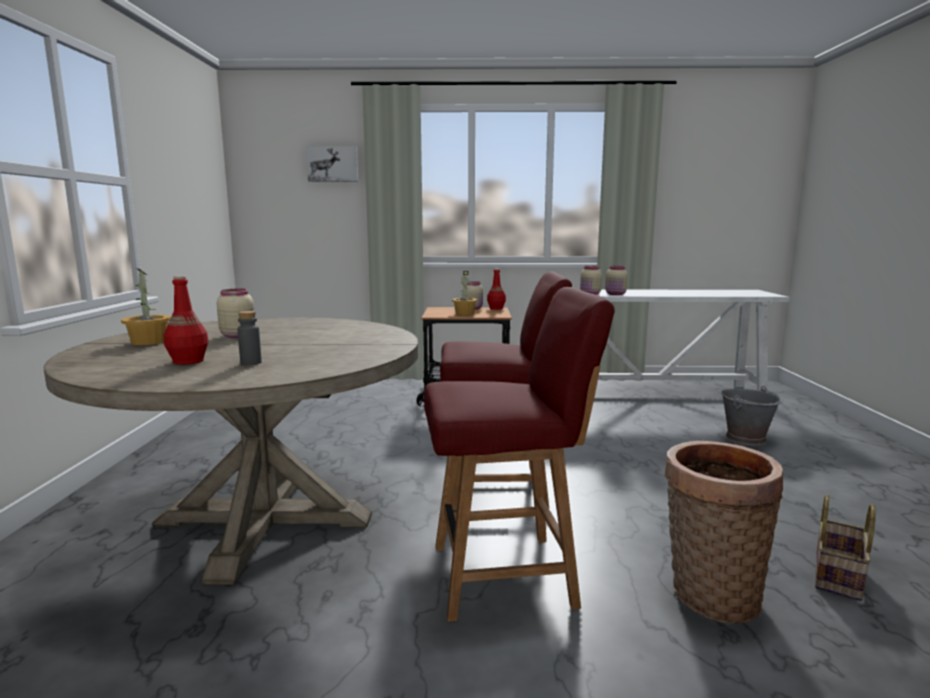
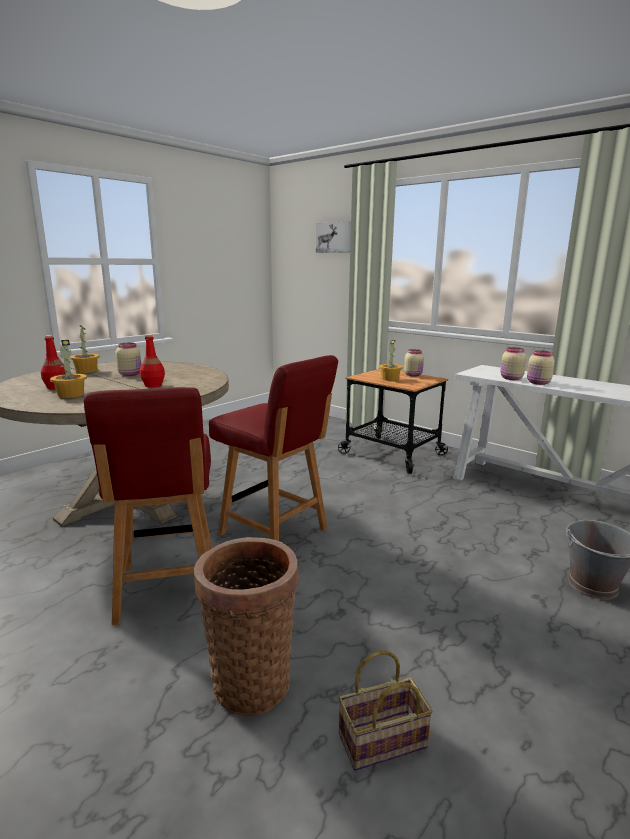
camera: 40 degrees right, 5 degrees up
grey bottle [237,311,262,365] -> potted plant [50,340,87,398]
red chair [424,287,615,622] -> red chair turned 45 degrees clockwise [84,387,212,625]
red bottle [487,268,506,310] -> red bottle moved to [140,334,165,388]

